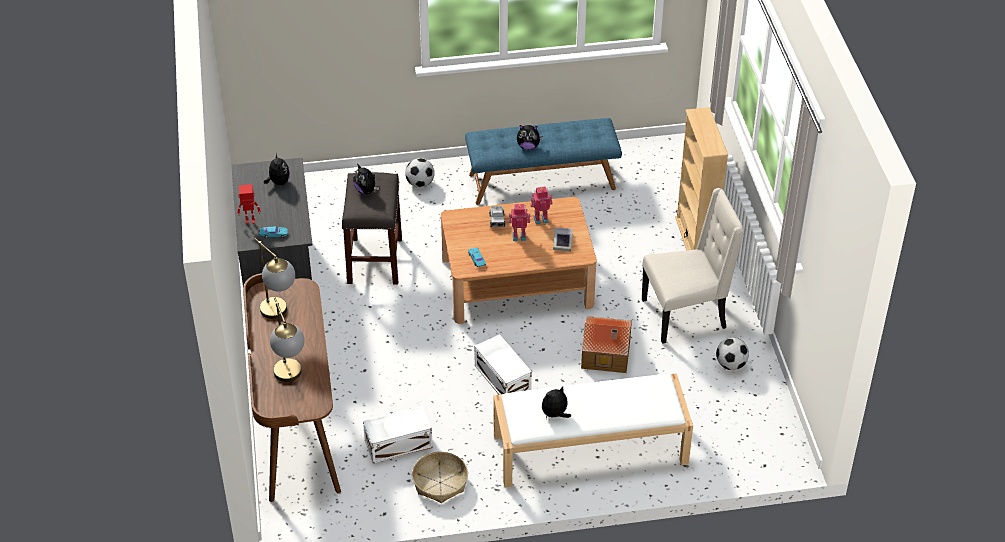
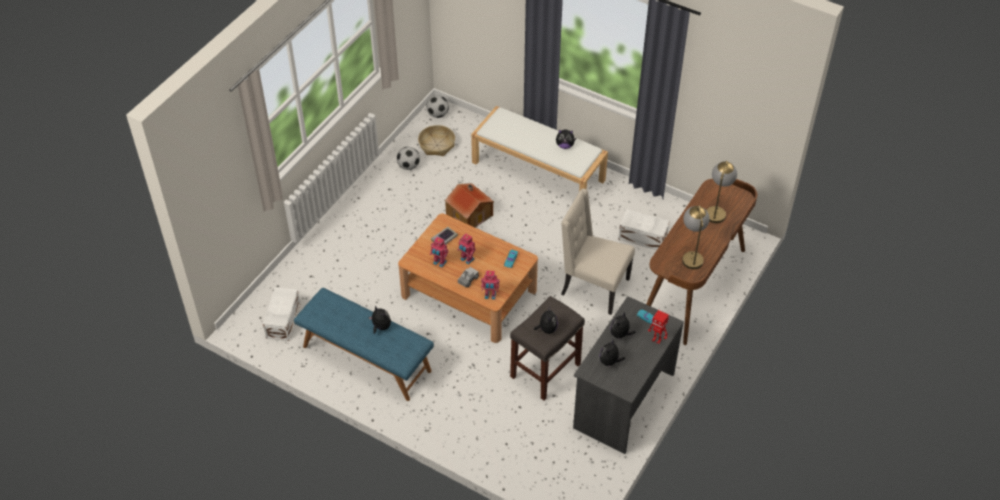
camera: 140 degrees left, 5 degrees up
football [405,158,435,188] -> football moved to [426,95,449,118]
basket [412,451,468,503] -> basket moved to [418,125,455,156]
white storage box [474,334,532,395] -> white storage box moved to [263,287,300,341]
beige chair [642,188,744,344] -> beige chair moved to [561,189,635,315]
beige bookcase [675,107,728,250] -> none
none -> toy robot [481,271,499,299]
none -> plush toy [611,312,636,340]

